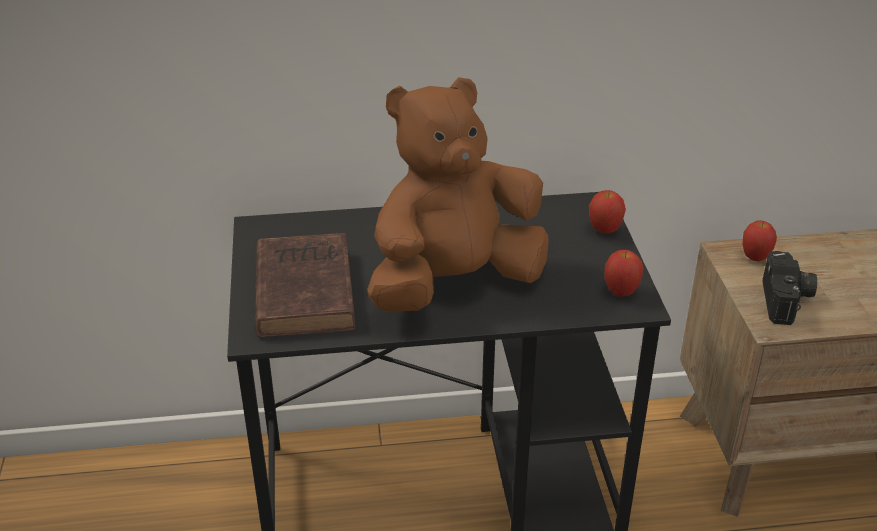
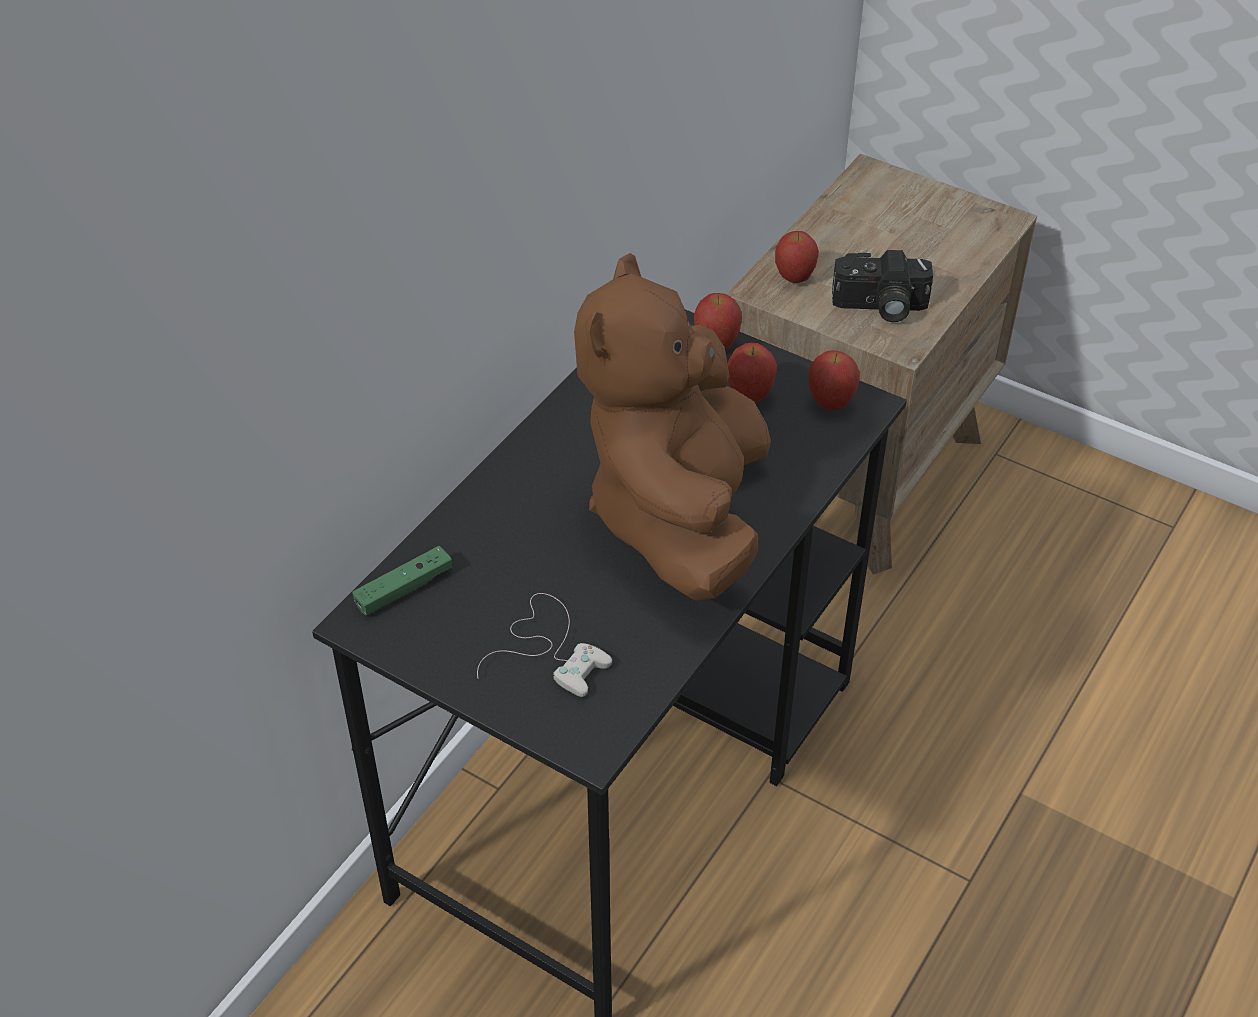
camera: 50 degrees left, 10 degrees up
brown book [255,233,356,337] -> white game controller [477,593,612,697]
camera [762,251,817,325] -> camera turned 135 degrees clockwise [832,250,933,322]
none -> green game controller [352,546,453,616]
none -> apple [728,343,777,402]

